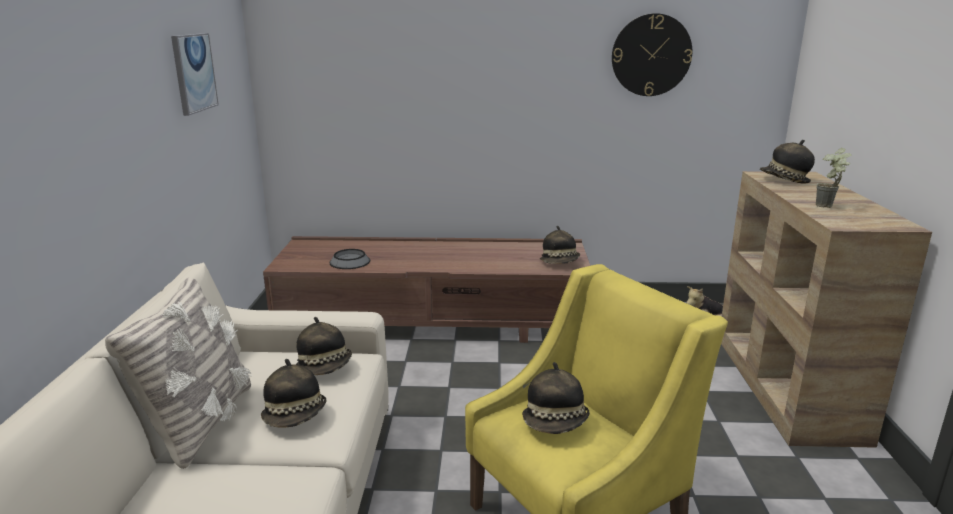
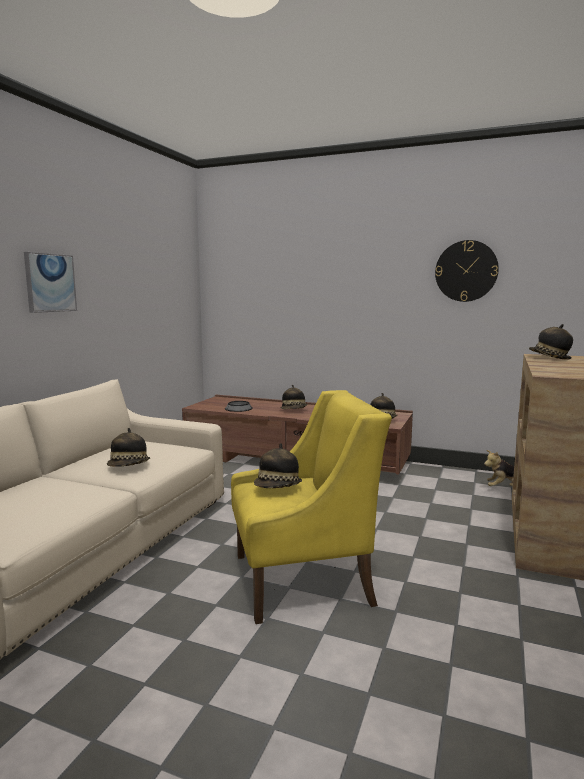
camera: 20 degrees right, 10 degrees down
beige pillow [105,277,252,469] -> none
picture [171,33,219,116] -> picture moved to [24,252,77,313]
hat [295,317,352,375] -> hat moved to [280,385,308,409]
potted plant [816,148,851,208] -> none

